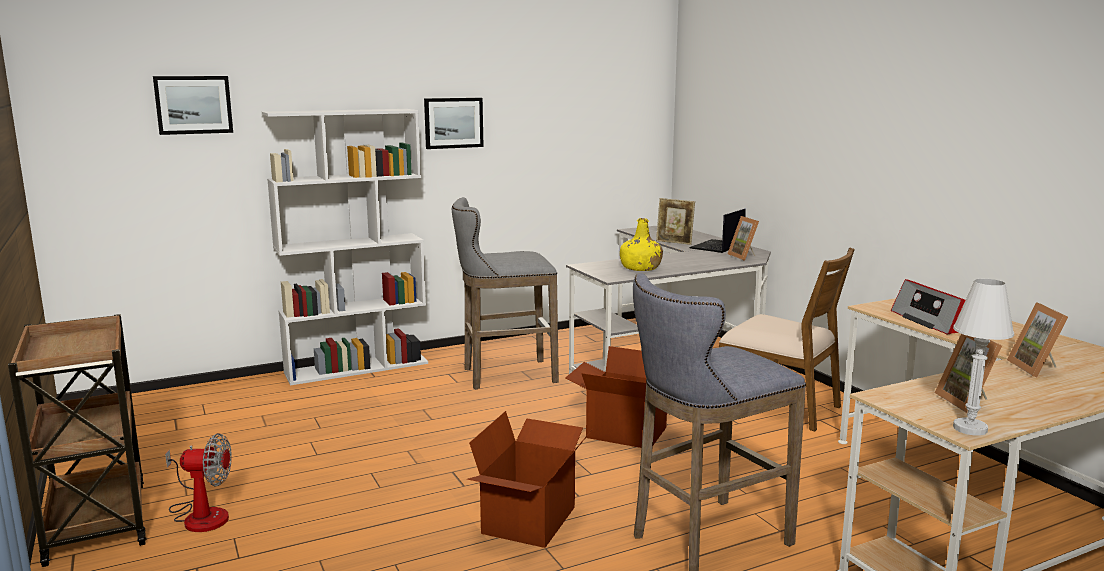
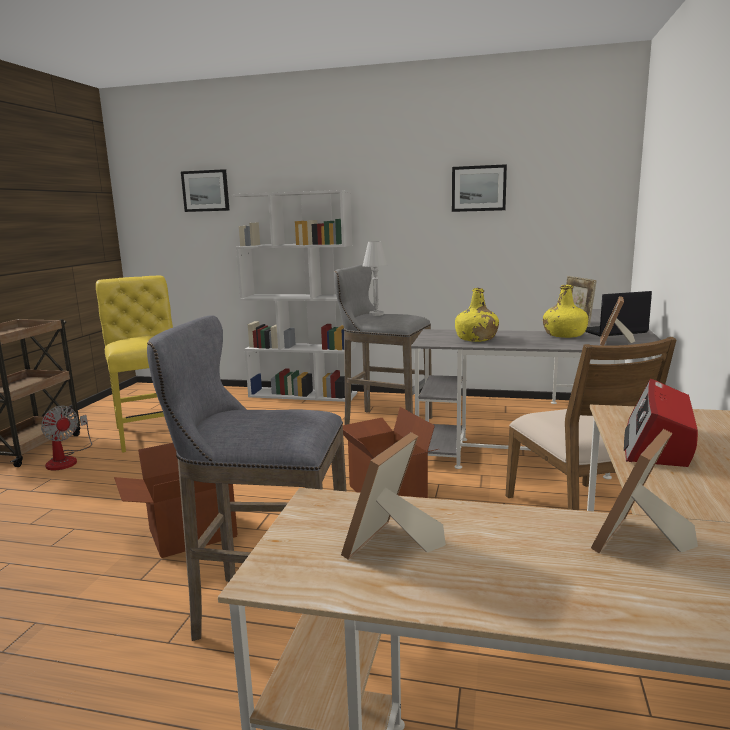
camera: 40 degrees right, 0 degrees up
picture [424,98,484,149] -> picture moved to [452,164,507,212]
white table lamp [953,279,1014,435] -> white table lamp moved to [362,241,388,316]
none -> yellow chair [96,276,173,453]
none -> yellow bottle [543,285,588,338]

